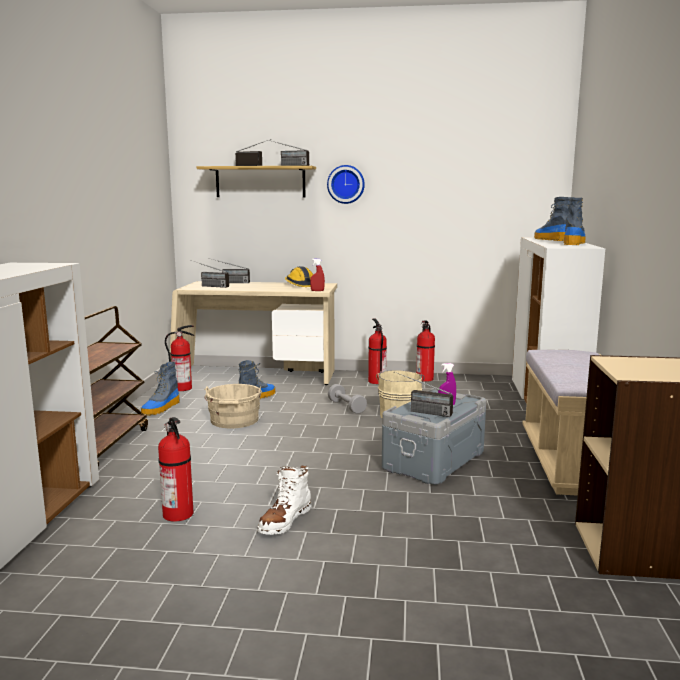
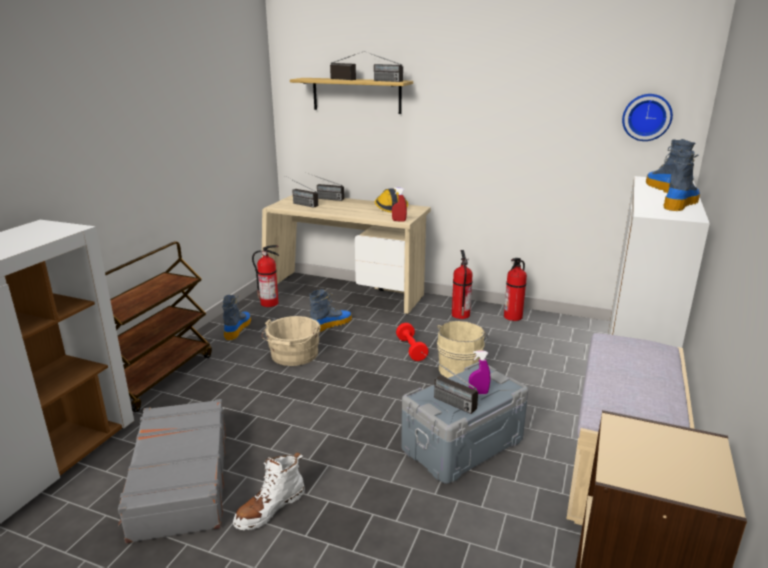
camera: 15 degrees right, 10 degrees up
boot [141,362,180,416] -> boot turned 150 degrees clockwise [222,295,251,340]
fire extinguisher [158,417,194,522] -> grey suitcase [118,399,226,543]
wall clock [327,165,365,204] -> wall clock moved to [622,94,673,141]
grey dumbbell [328,384,367,414] -> red dumbbell [396,323,429,361]

